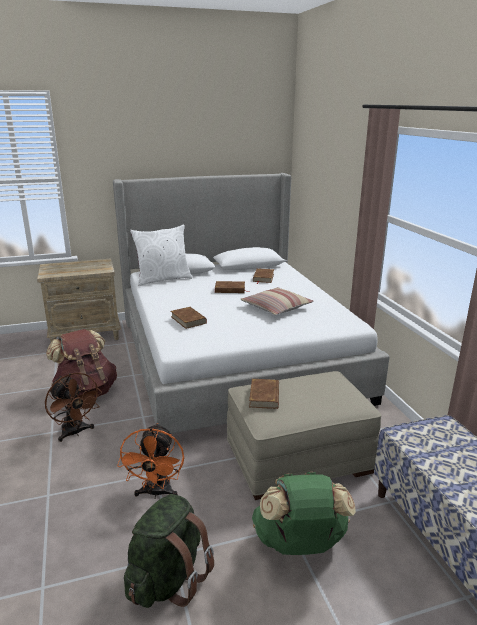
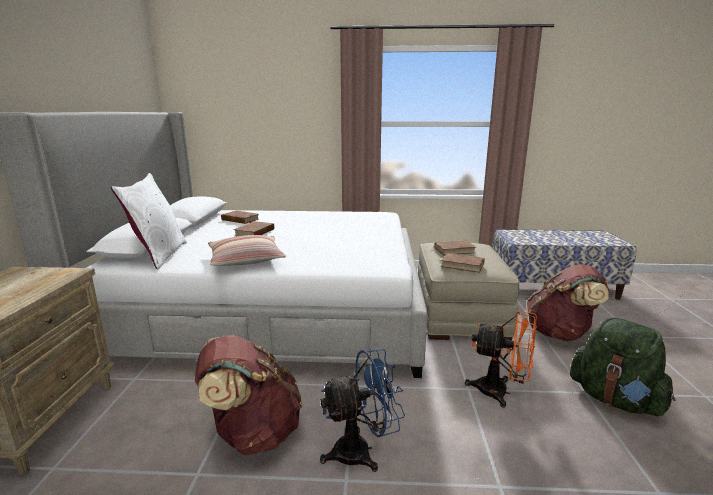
camera: 70 degrees left, 5 degrees down
brown fan [45,373,102,442] -> blue fan [320,349,405,472]
brown book [171,307,207,329] -> brown book moved to [431,240,476,255]
pillow [241,287,314,315] -> pillow moved to [208,235,286,266]
green backpack [252,471,356,555] -> brown backpack [527,264,609,341]

